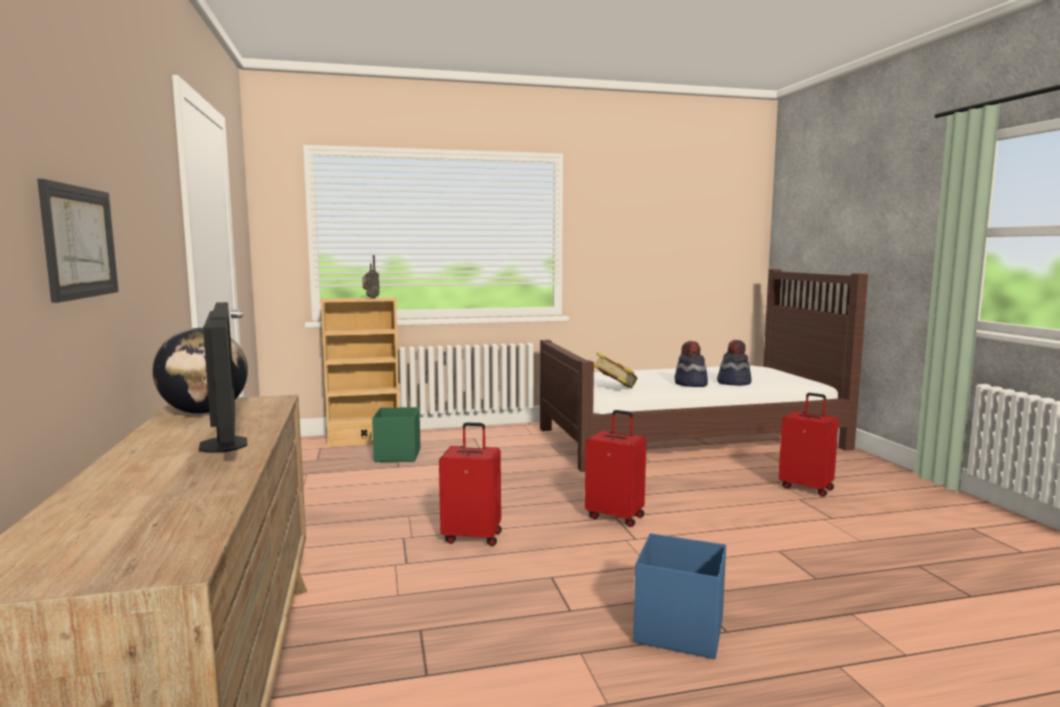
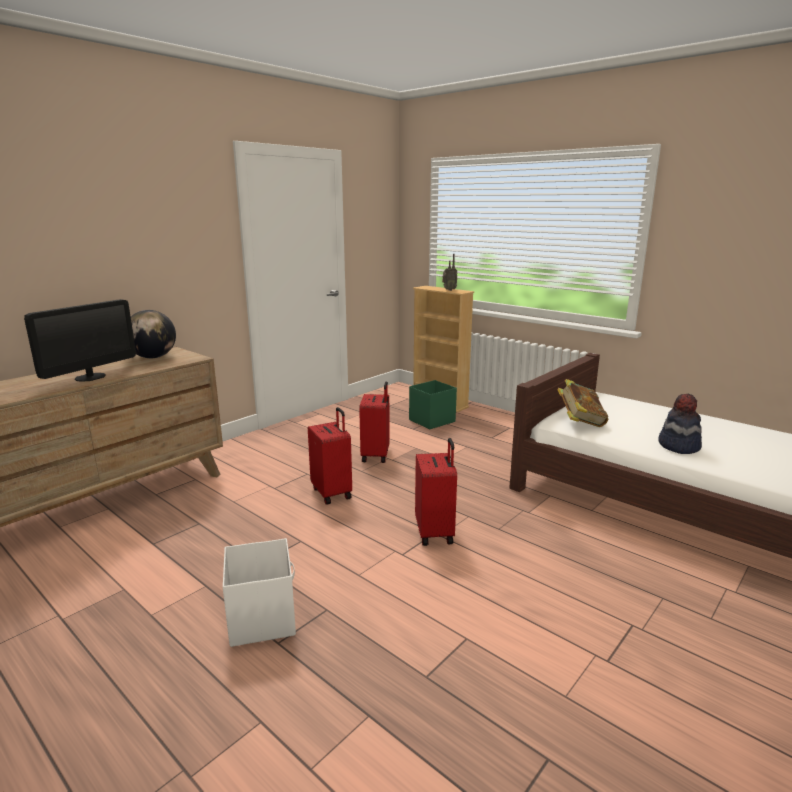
camera: 55 degrees right, 10 degrees up
picture [37,179,119,303] -> none
blue storage box [633,533,726,659] -> white storage box [223,538,296,647]
hat [717,340,752,386] -> none
red suitcase [779,393,839,497] -> red suitcase moved to [359,382,390,463]

